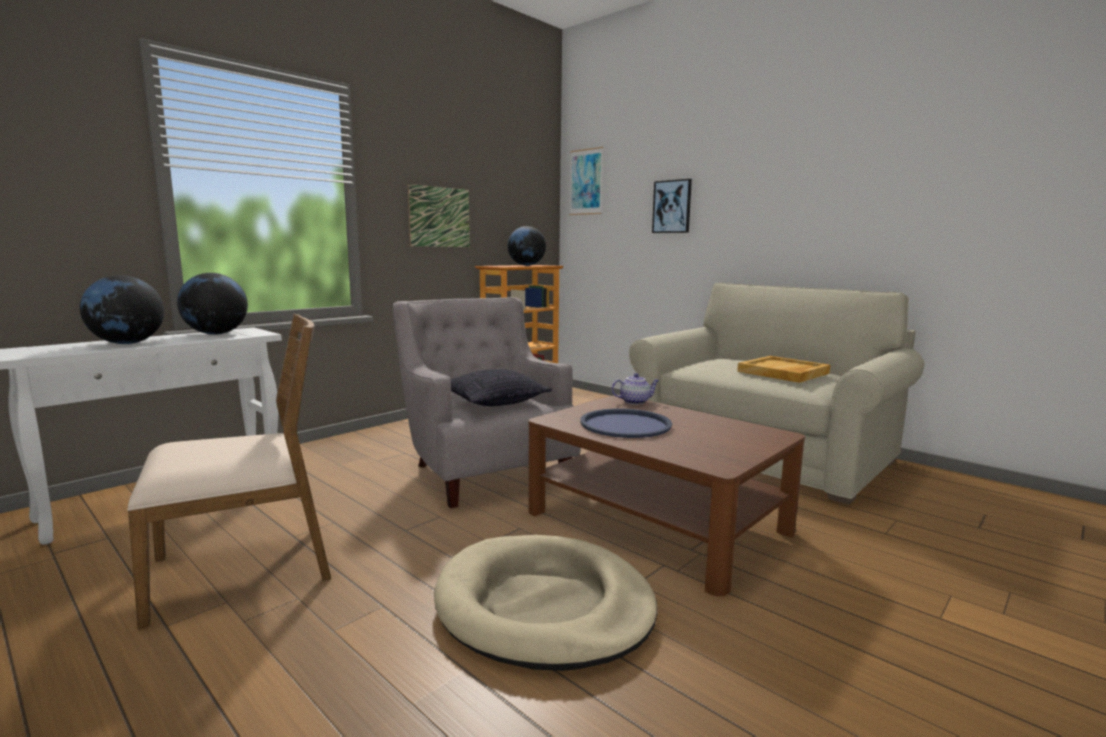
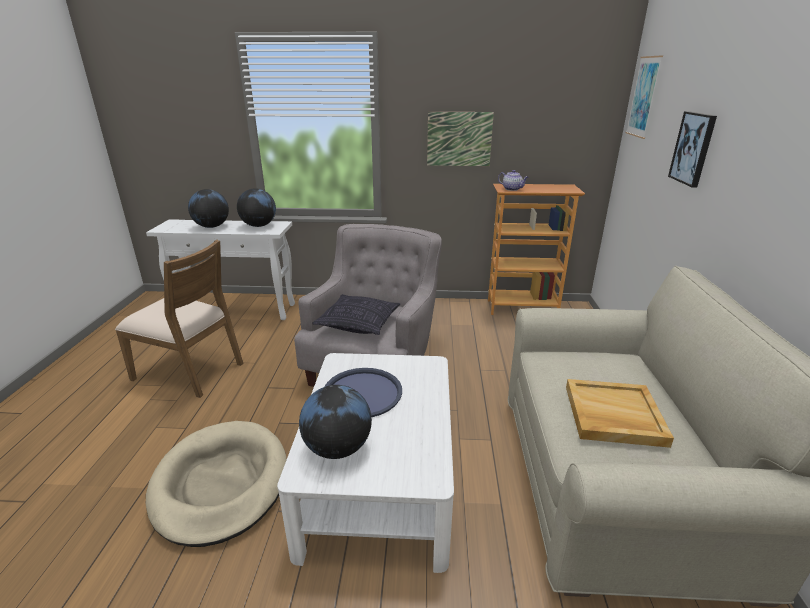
camera: 50 degrees right, 15 degrees up
globe [508,226,546,266] -> globe moved to [299,385,372,459]
brown coffee table [528,395,805,596] -> white coffee table [277,353,454,573]
teapot [611,373,659,405] -> teapot moved to [498,170,529,191]

